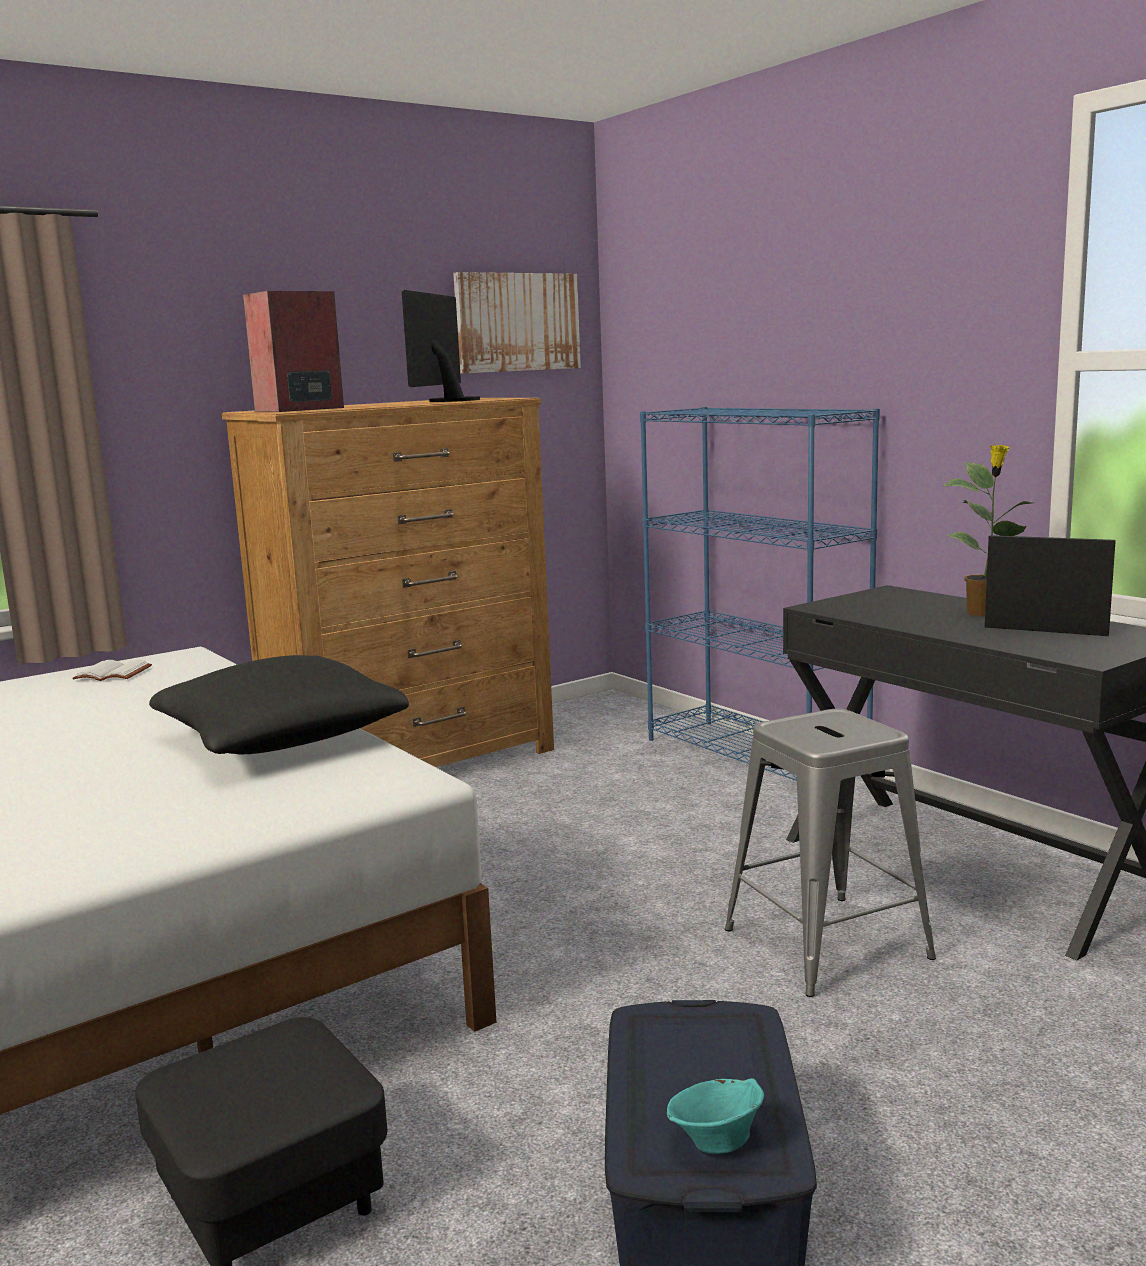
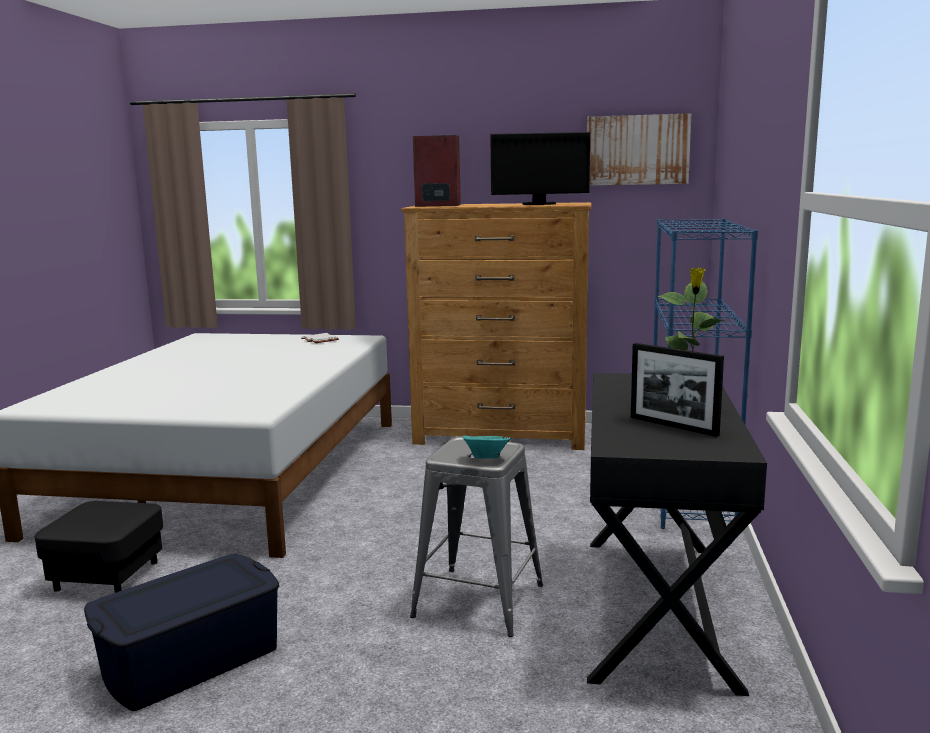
camera: 45 degrees right, 0 degrees up
black pillow [149,655,409,754] -> none
monitor [402,290,481,402] -> monitor turned 150 degrees counterclockwise [490,132,590,205]
turquoise bowl [667,1078,764,1154] -> turquoise bowl moved to [463,436,511,458]
picture frame [985,535,1116,636] -> picture frame turned 150 degrees clockwise [631,343,724,437]

